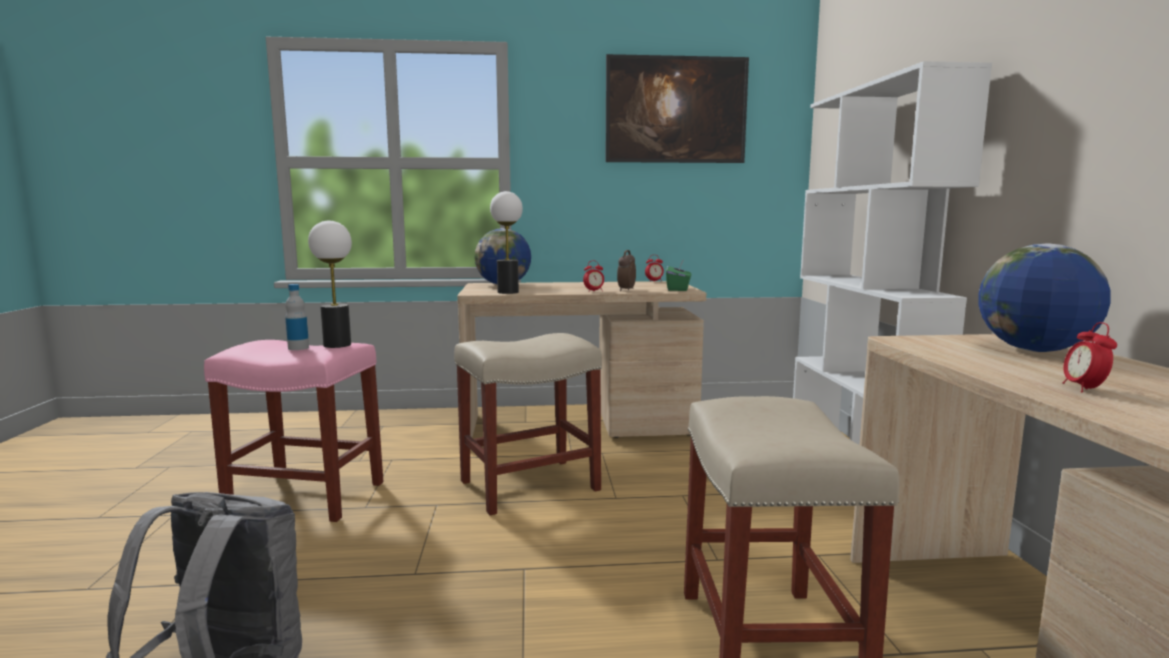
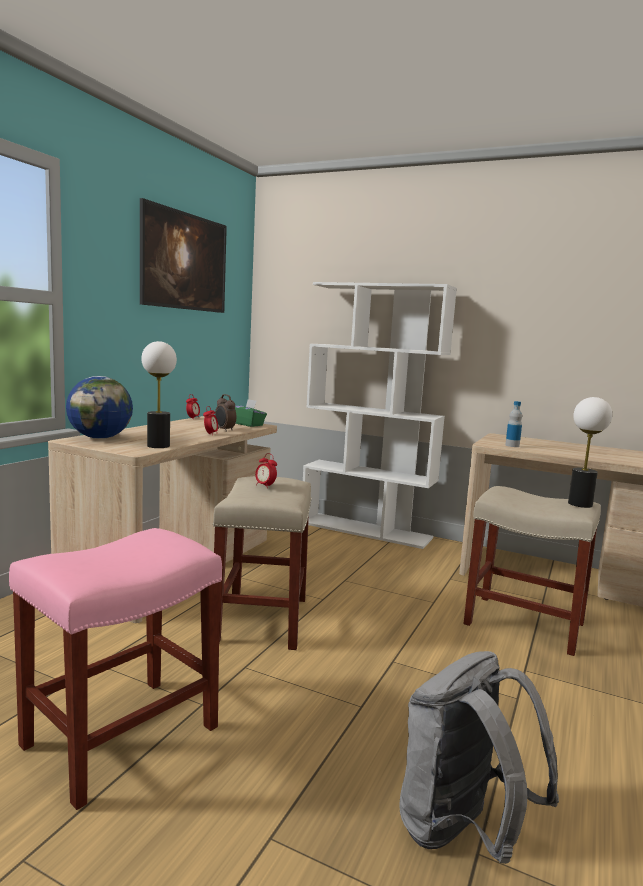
camera: 60 degrees left, 0 degrees up
bottle [285,284,309,350] -> bottle moved to [505,401,522,447]
table lamp [308,221,352,348] -> table lamp moved to [568,397,612,508]
globe [978,243,1111,352] -> none
alarm clock [1062,322,1117,392] -> alarm clock moved to [255,453,277,486]

